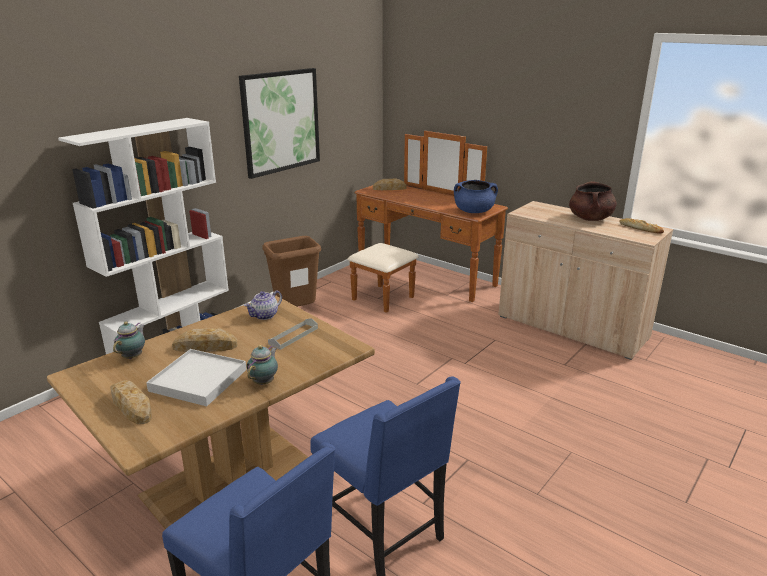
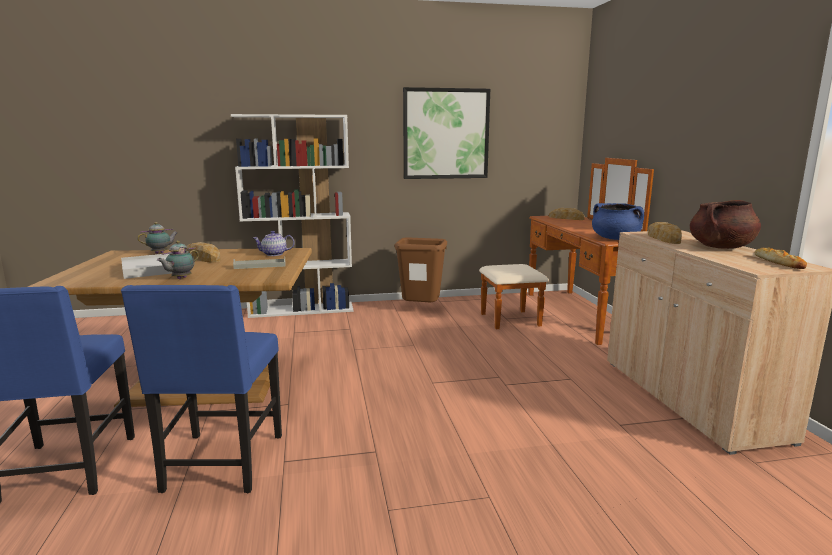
camera: 40 degrees right, 10 degrees down
bread [110,380,152,424] -> bread moved to [648,222,682,244]
teapot [247,345,278,385] -> teapot turned 150 degrees clockwise [157,241,199,279]

